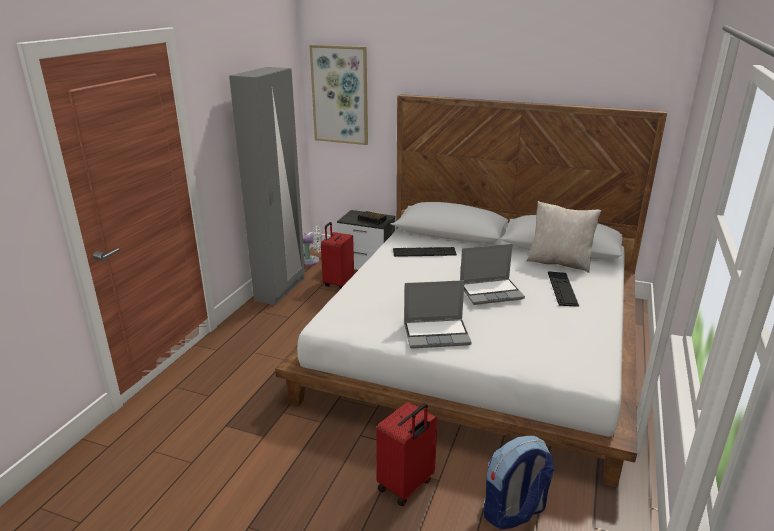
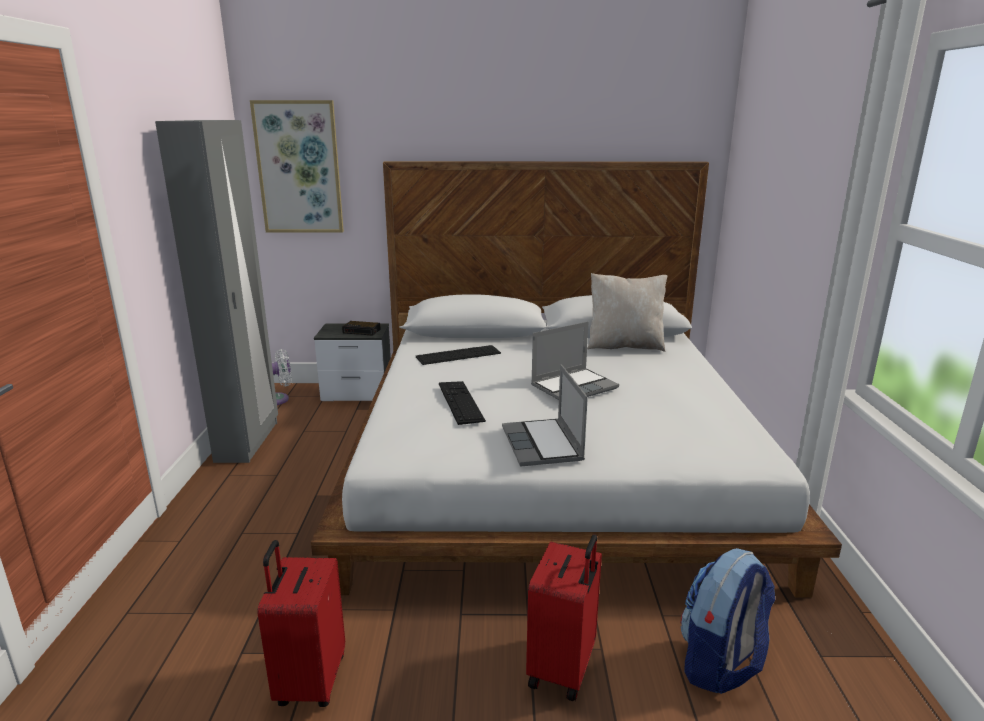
camera: 20 degrees left, 5 degrees down
red suitcase [321,222,354,289] -> red suitcase moved to [257,540,345,707]
laptop [404,280,472,348] -> laptop turned 105 degrees clockwise [502,364,588,466]
keyboard [548,271,579,307] -> keyboard moved to [439,381,486,425]

